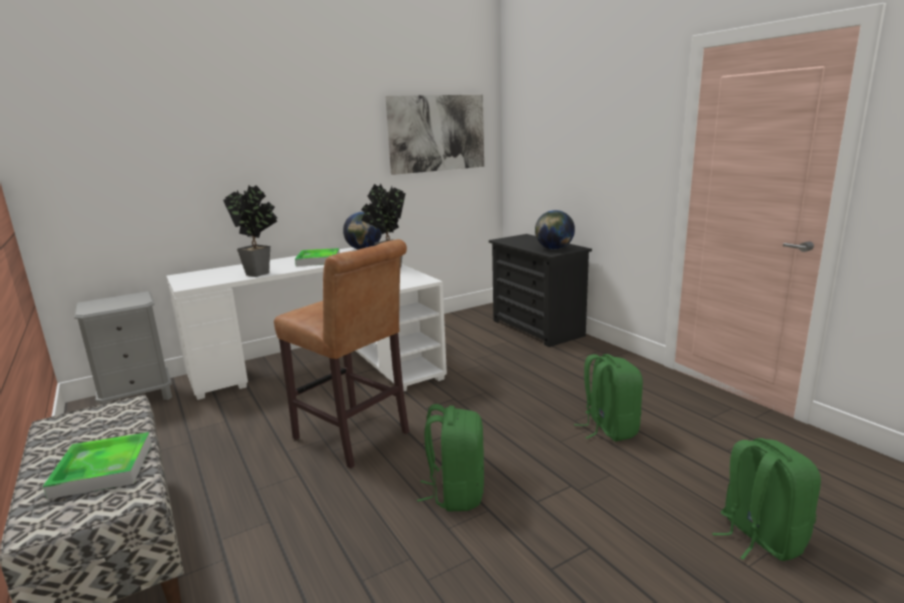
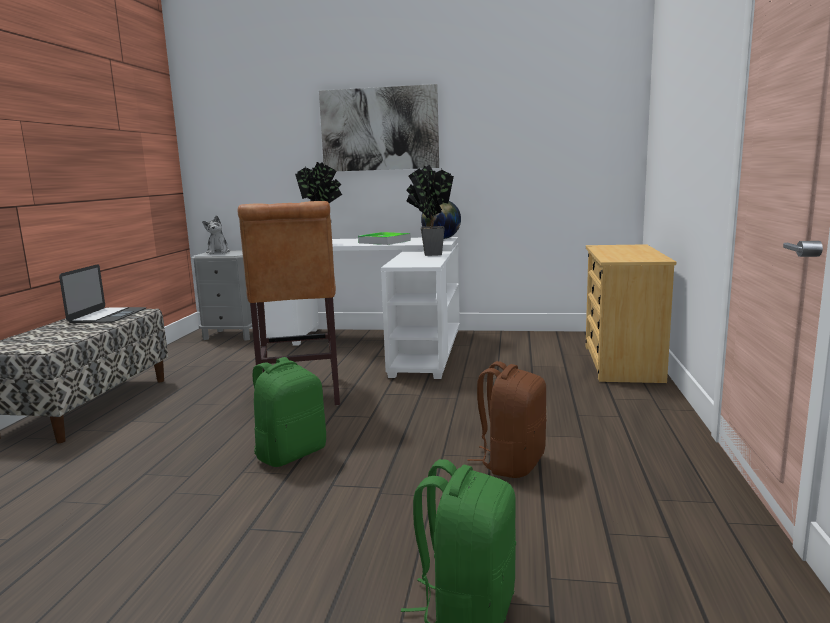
camera: 40 degrees right, 5 degrees down
tray [43,432,152,499] -> none
picture [385,95,484,175] -> picture moved to [319,84,439,171]
black dresser [489,234,592,347] -> beige dresser [586,244,676,383]
globe [535,210,575,250] -> none
green backpack [574,354,643,441] -> brown backpack [467,361,547,478]
none -> laptop [59,264,146,323]
none -> plush toy [202,215,230,254]

